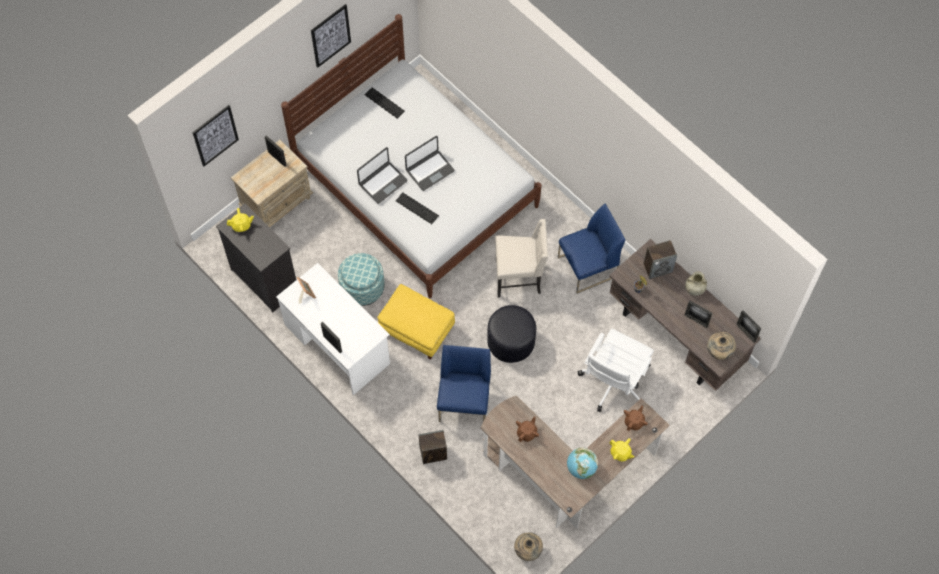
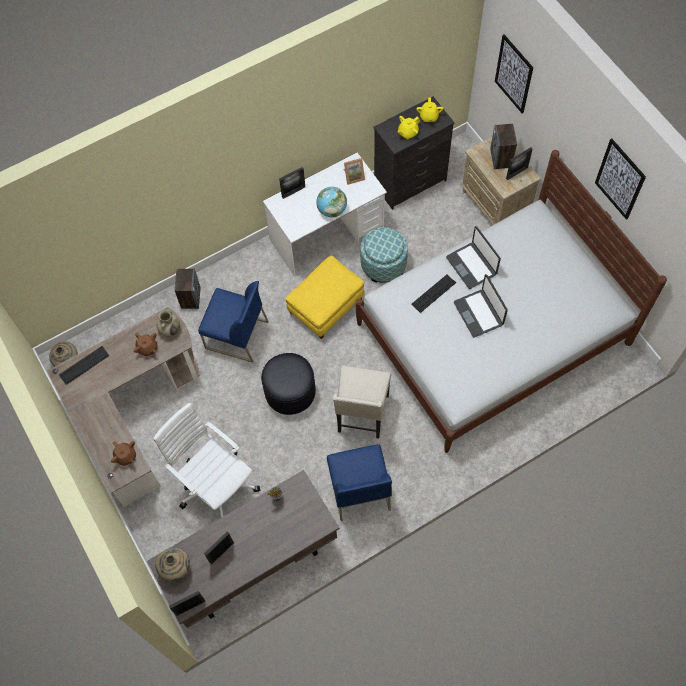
camera: 105 degrees right, 0 degrees up
keyboard [364,87,405,119] -> keyboard moved to [59,346,109,385]
globe [567,448,598,479] -> globe moved to [316,187,347,217]
yellow teapot [609,438,634,462] -> yellow teapot moved to [397,116,420,139]
speaker [644,240,677,279] -> speaker moved to [490,124,517,170]
beige vase [685,271,707,296] -> beige vase moved to [156,310,180,337]

